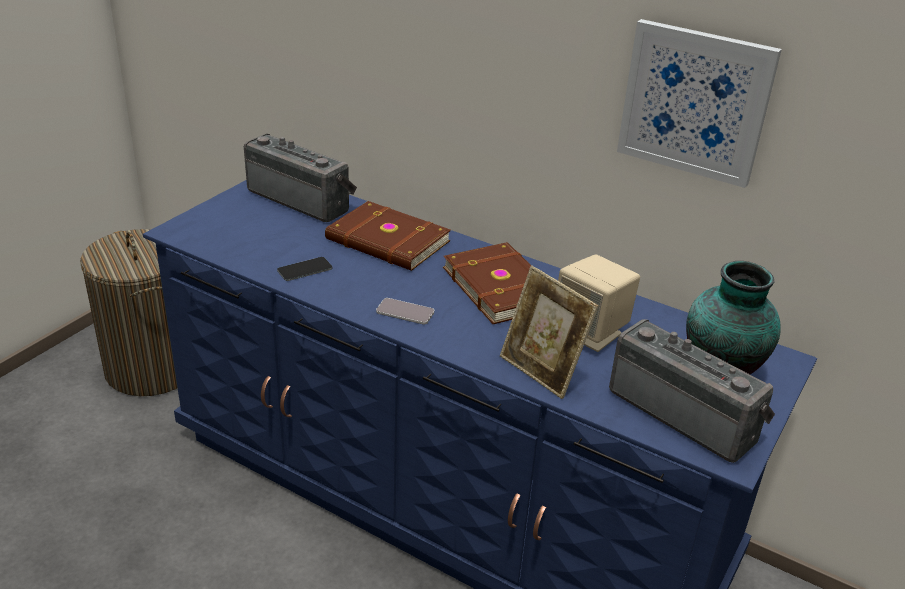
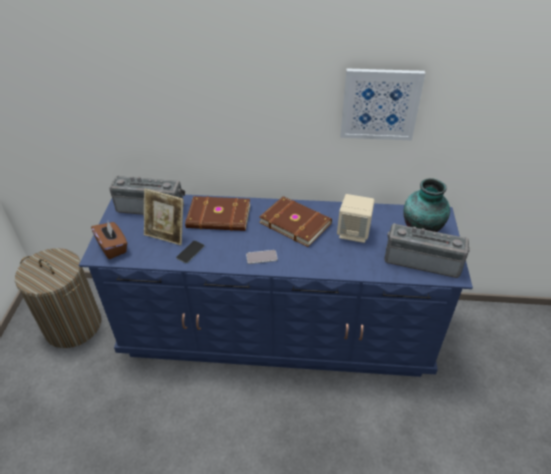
camera: 25 degrees left, 10 degrees up
picture frame [500,266,599,399] -> picture frame moved to [144,189,184,245]
none -> brown tissue box [91,222,128,259]

